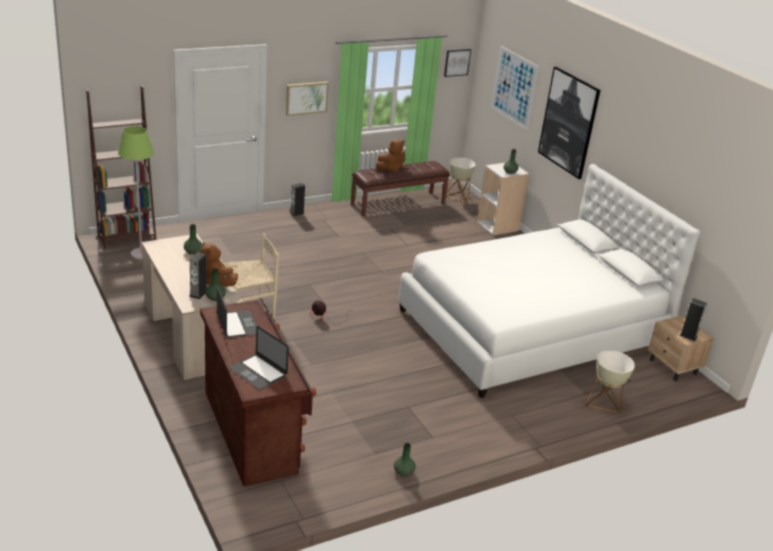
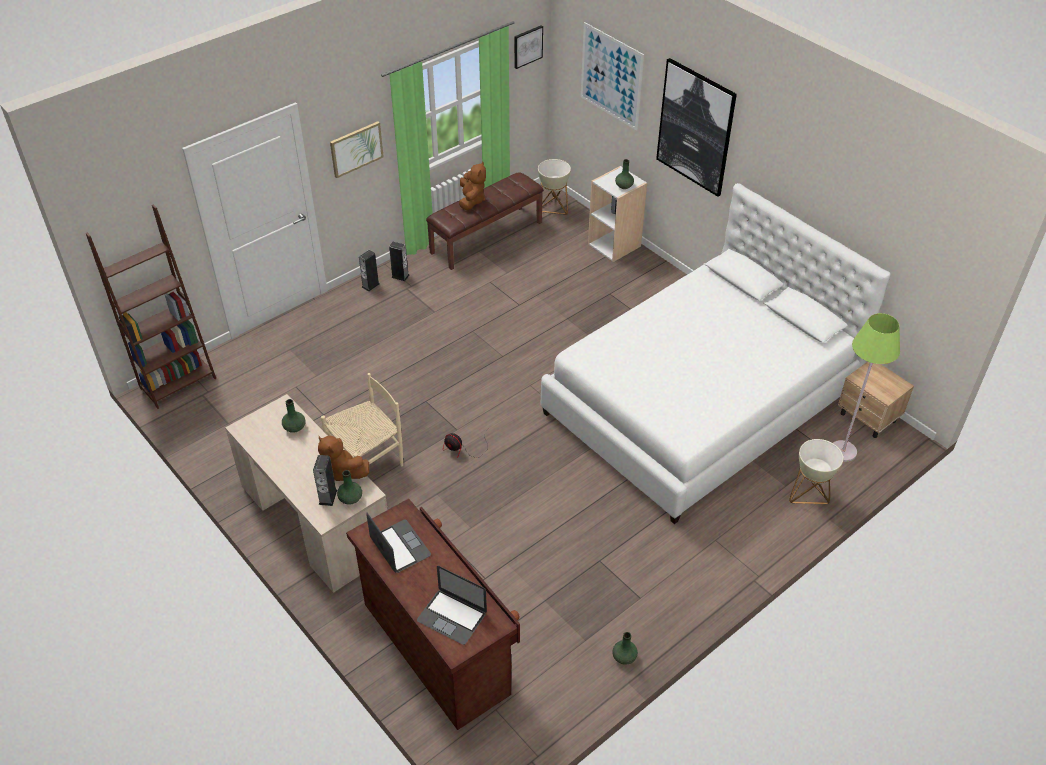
camera: 10 degrees left, 15 degrees up
green floor lamp [118,126,154,259] -> green floor lamp moved to [833,313,900,462]
brown plush toy [376,140,405,173] -> brown plush toy turned 45 degrees counterclockwise [459,161,486,210]
speaker [680,298,707,341] -> speaker moved to [389,242,409,281]

